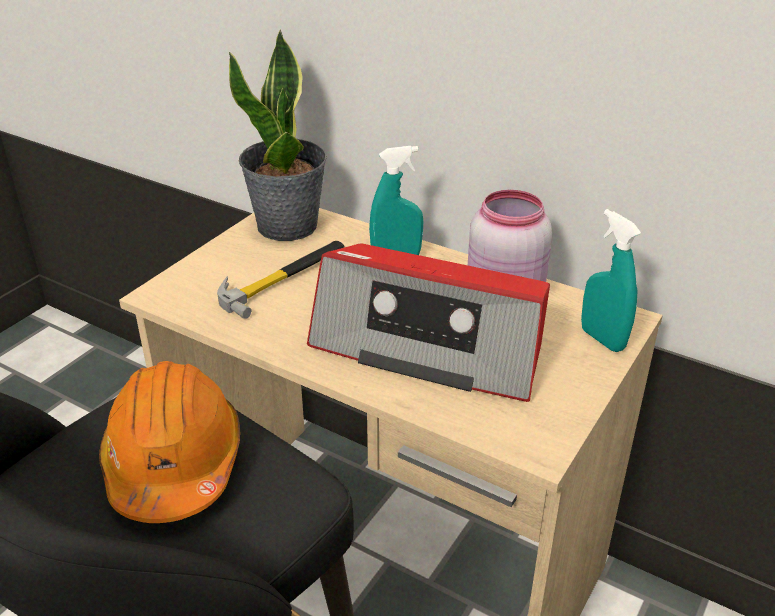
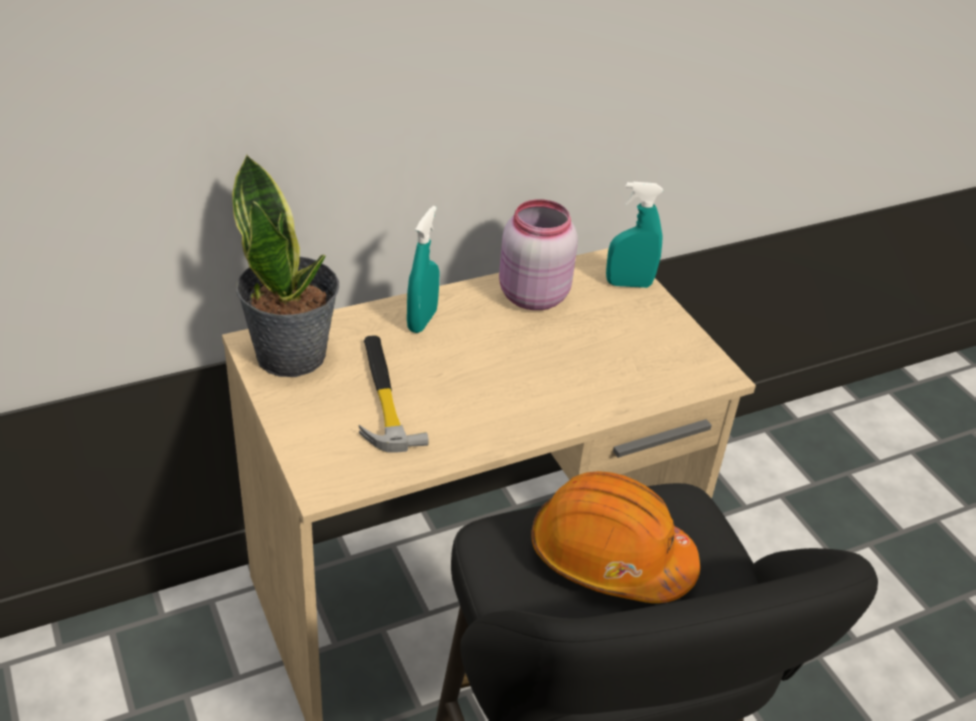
camera: 60 degrees left, 5 degrees up
radio [307,243,550,402] -> none

